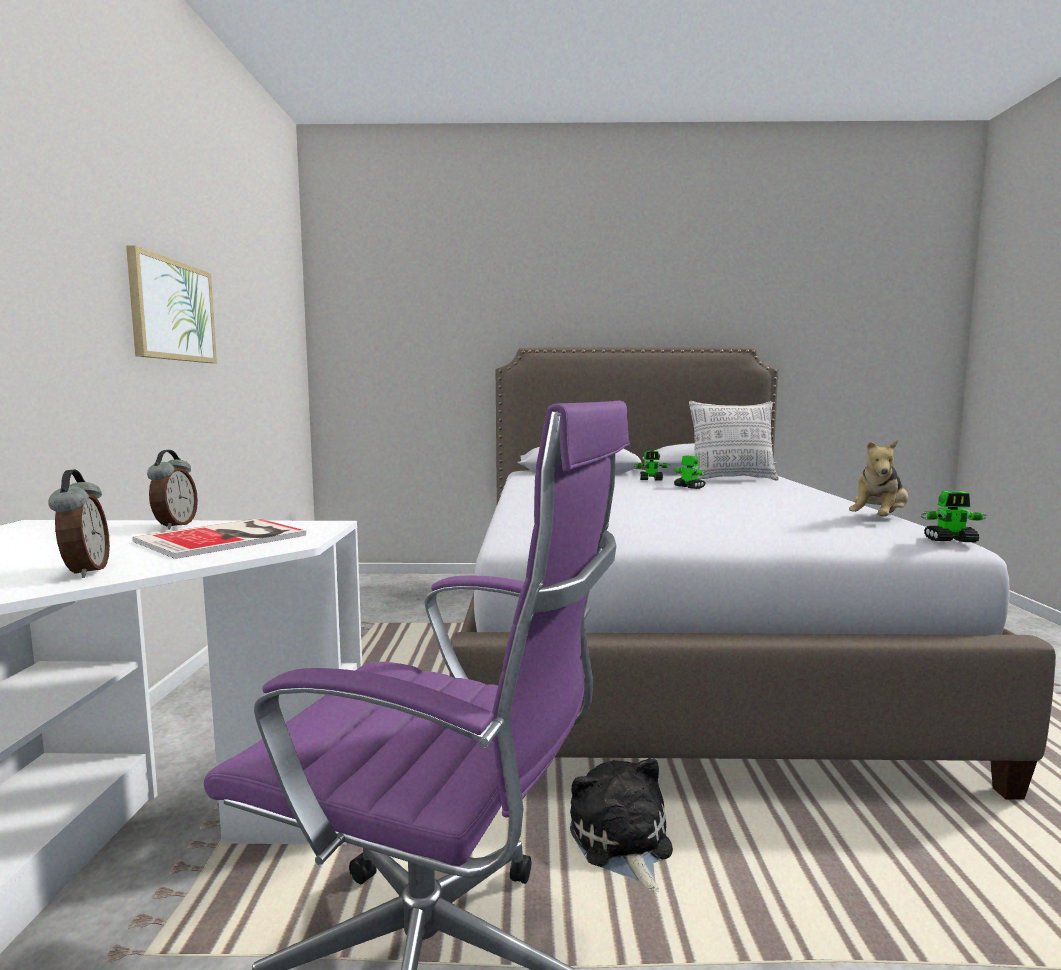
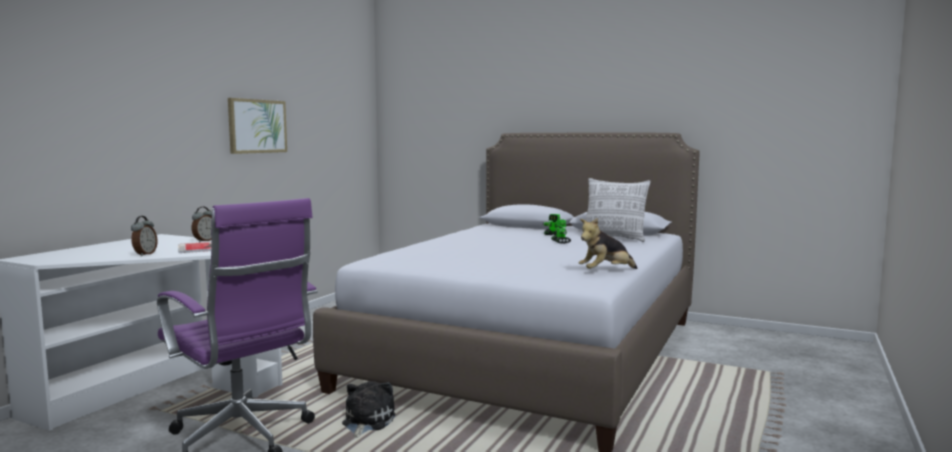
camera: 25 degrees right, 0 degrees up
toy robot [920,491,987,542] -> none

